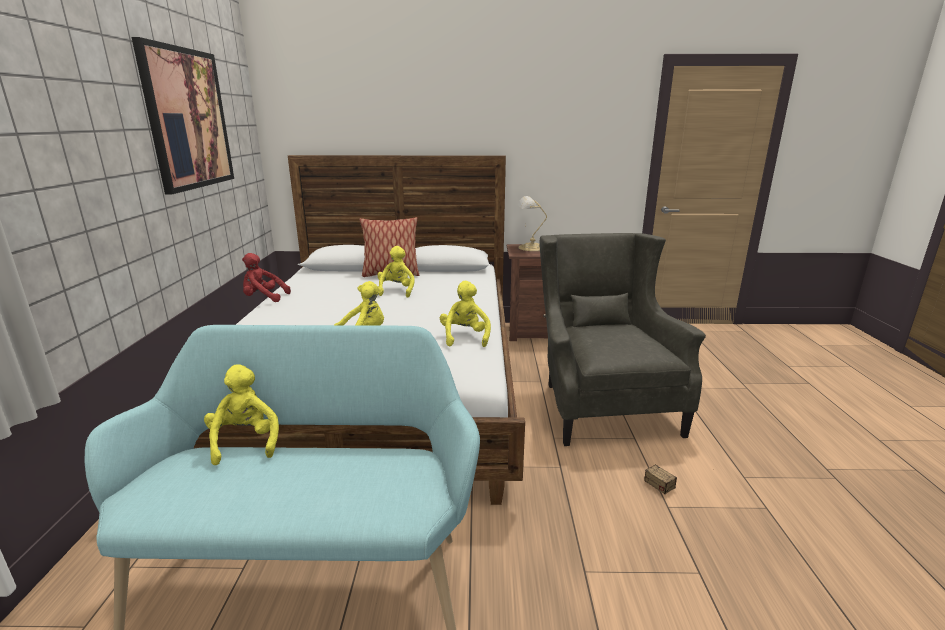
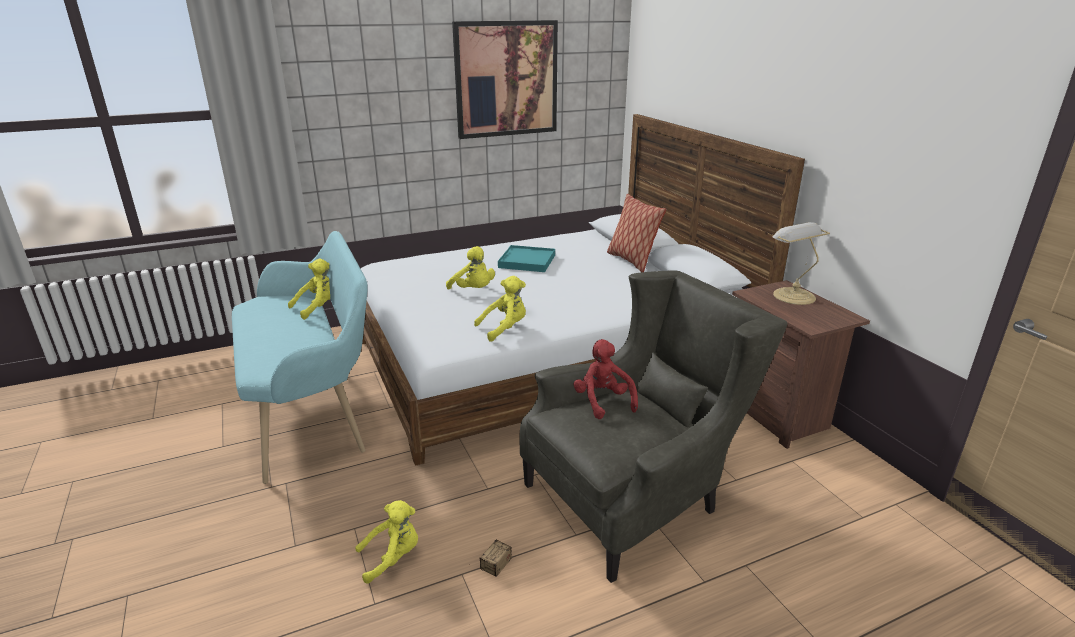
camera: 65 degrees right, 5 degrees up
red plush toy [242,253,291,302] -> red plush toy moved to [573,339,638,419]
yellow plush toy [377,246,415,298] -> yellow plush toy moved to [355,500,418,583]
none -> turquoise tray [498,245,555,272]

